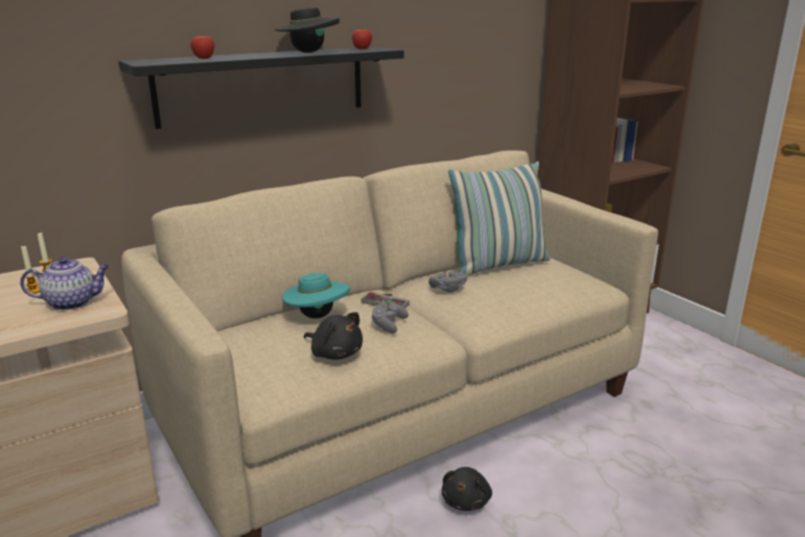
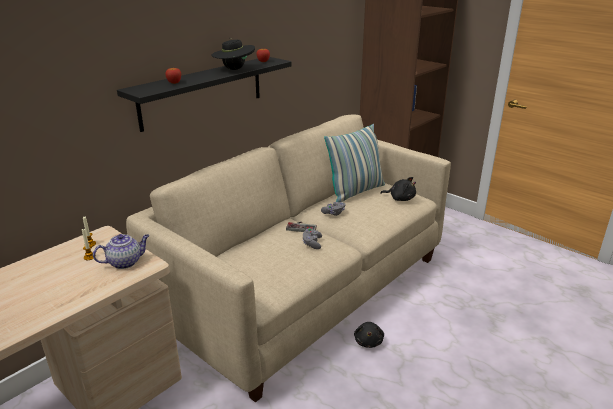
camera: 15 degrees left, 5 degrees up
turquoise hat [282,269,350,319] -> none
black plush toy [304,312,363,360] -> black plush toy moved to [380,177,416,201]

